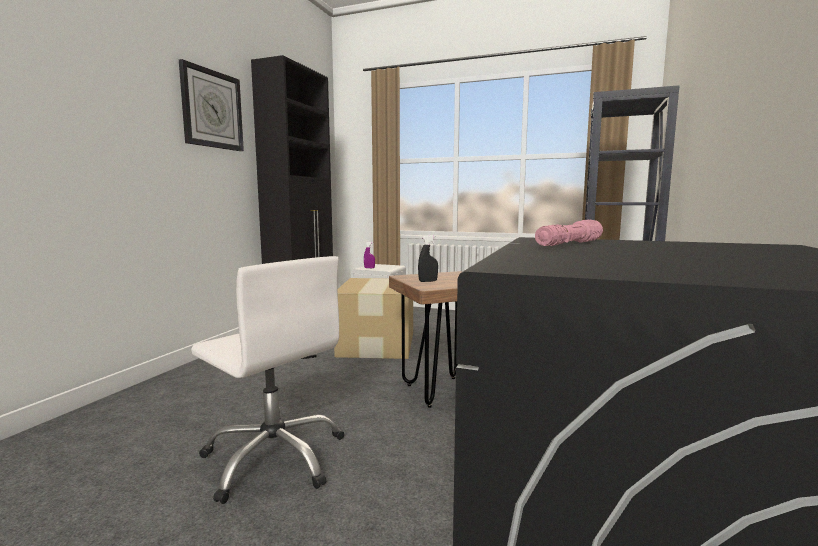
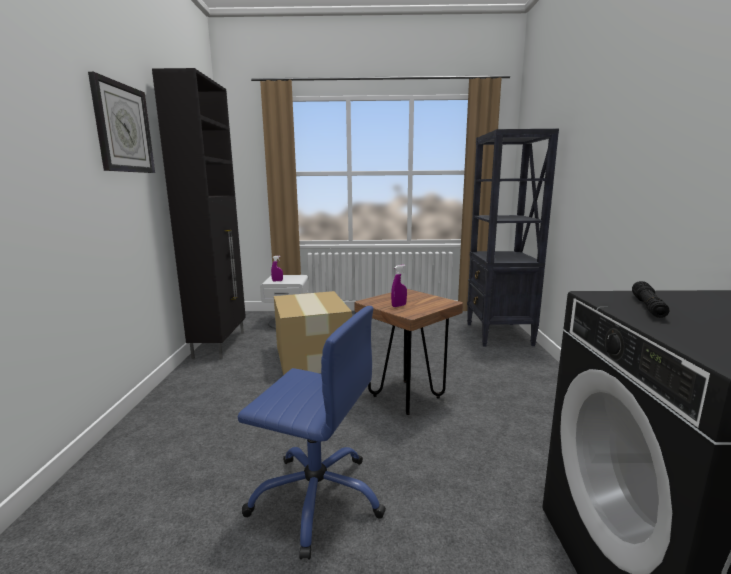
camera: 20 degrees left, 5 degrees up
white office chair [191,256,344,504] -> blue office chair [238,306,386,560]
black spray bottle [418,235,438,282] -> purple spray bottle [391,265,407,307]
pink flashlight [535,220,603,246] -> black flashlight [632,281,669,318]

